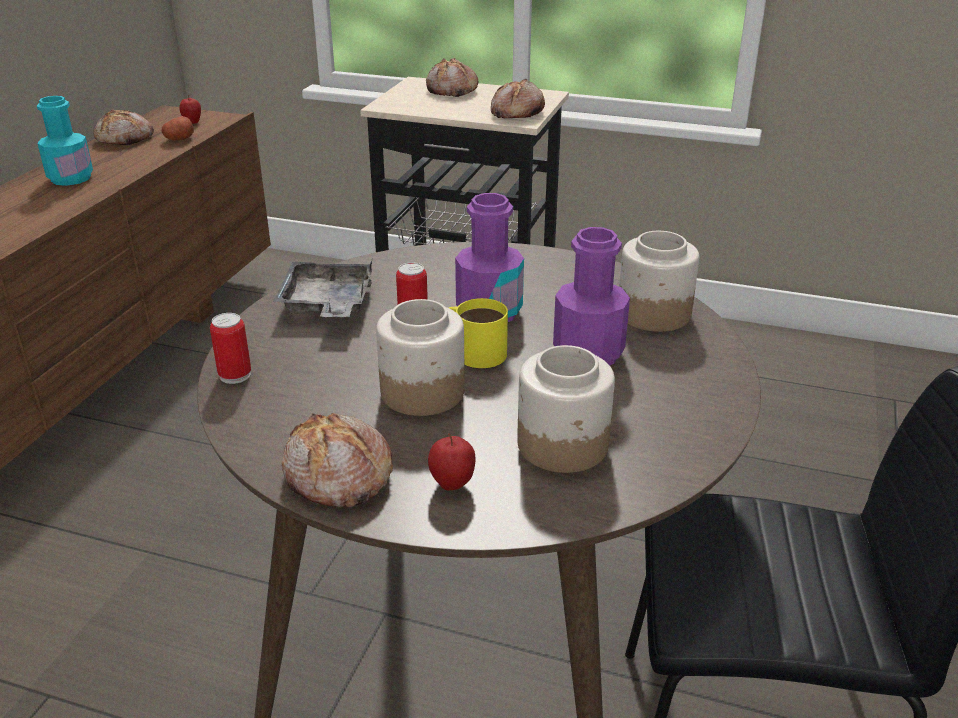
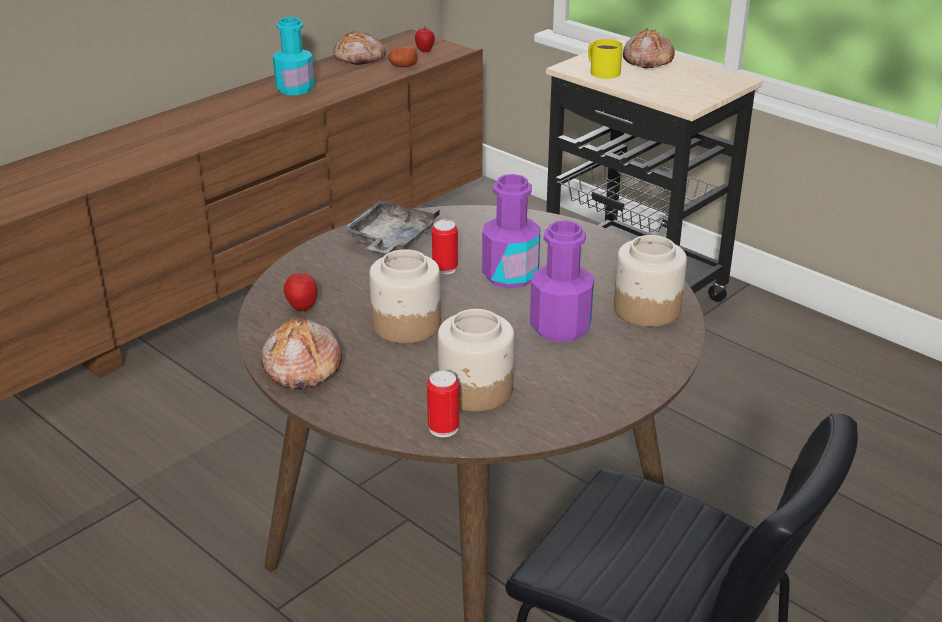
camera: 25 degrees right, 0 degrees up
can [210,313,251,384] -> can moved to [427,371,459,437]
apple [428,433,476,490] -> apple moved to [284,270,318,311]
yellow mug [449,298,508,368] -> yellow mug moved to [588,39,623,79]
bread [491,79,545,118] -> none

